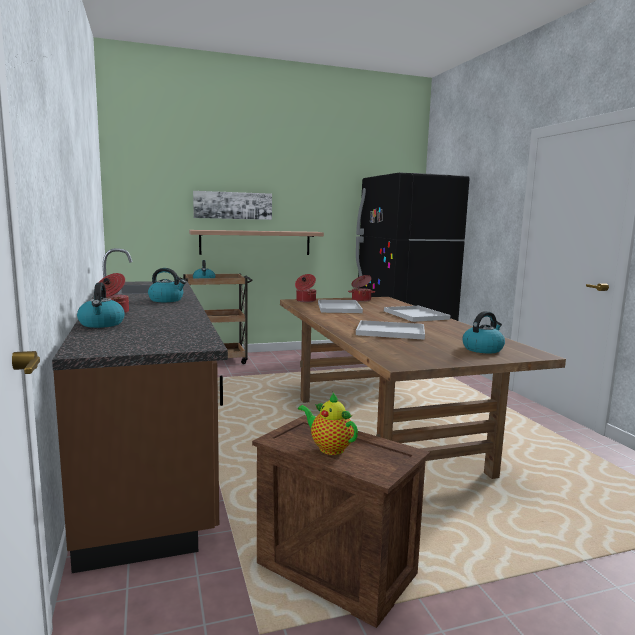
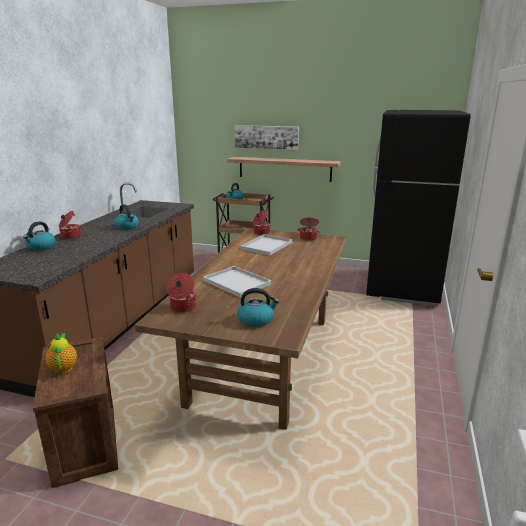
camera: 35 degrees right, 10 degrees up
white tray [384,306,450,322] -> none
none -> cooking pot [167,273,197,313]

